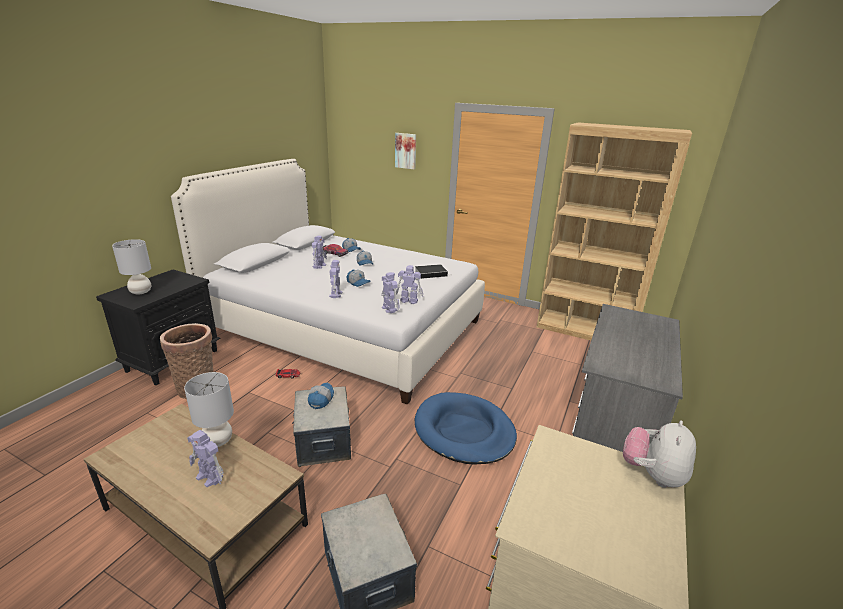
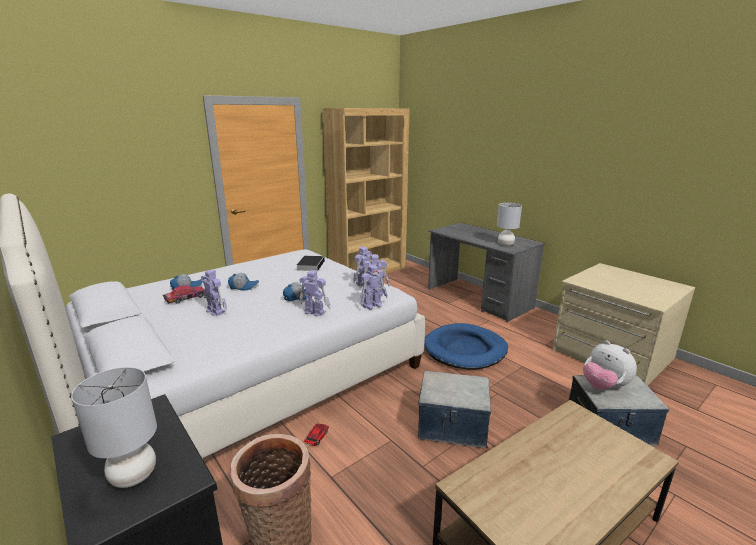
camera: 65 degrees left, 5 degrees down
grey table lamp [184,372,234,447] -> grey table lamp moved to [497,203,522,246]
toy robot [187,430,224,487] -> toy robot moved to [360,266,387,310]
cap [308,383,334,409] -> none
picture [395,133,416,169] -> none
plush toy [623,420,696,488] -> plush toy moved to [583,341,637,390]

